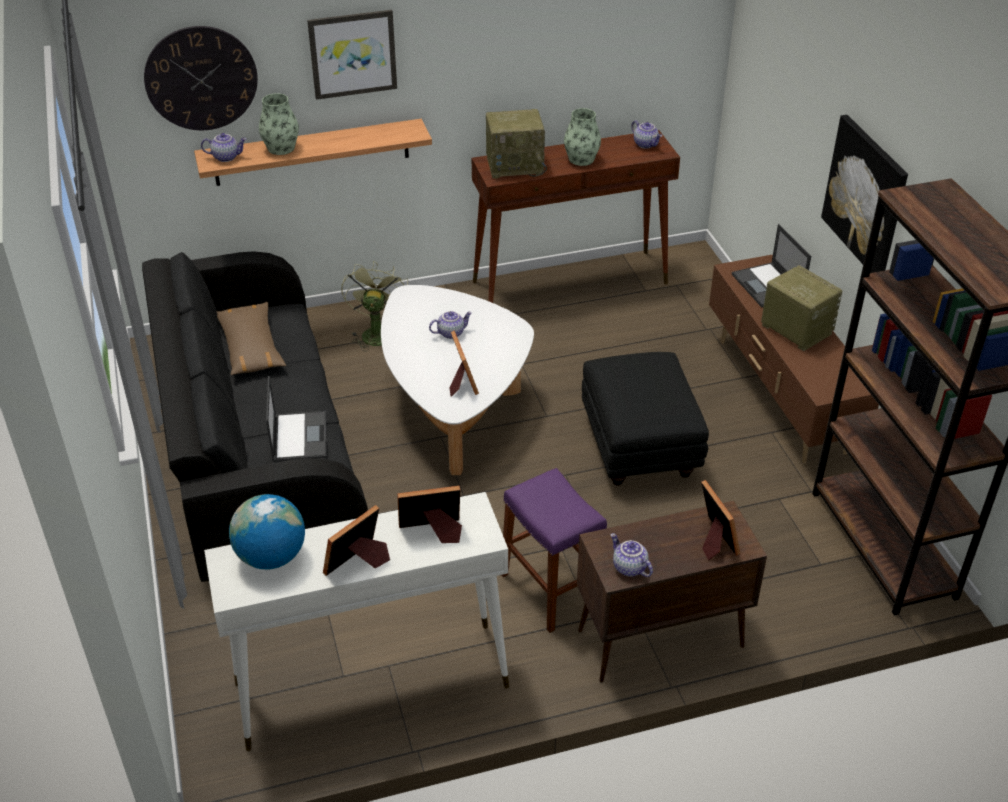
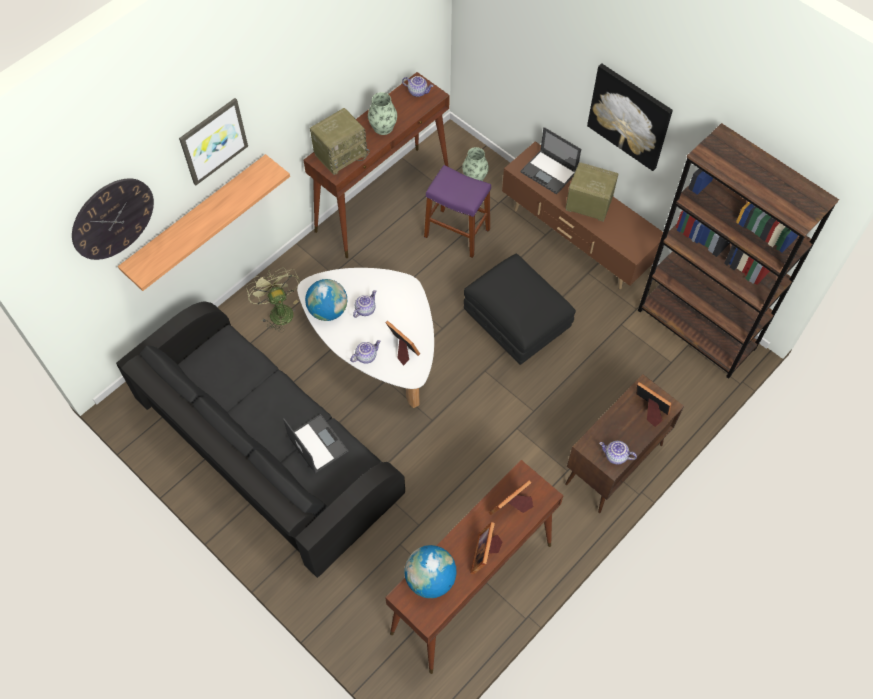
camera: 30 degrees left, 20 degrees up
teapot [201,133,247,162] -> teapot moved to [350,340,381,364]
white console table [204,492,509,751] -> brown console table [385,460,563,674]
brown pillow [216,302,286,375] -> none
vase [259,93,299,155] -> vase moved to [462,147,489,181]
purple stool [502,468,607,633] -> purple stool moved to [424,165,491,258]
none -> globe [305,279,347,321]

